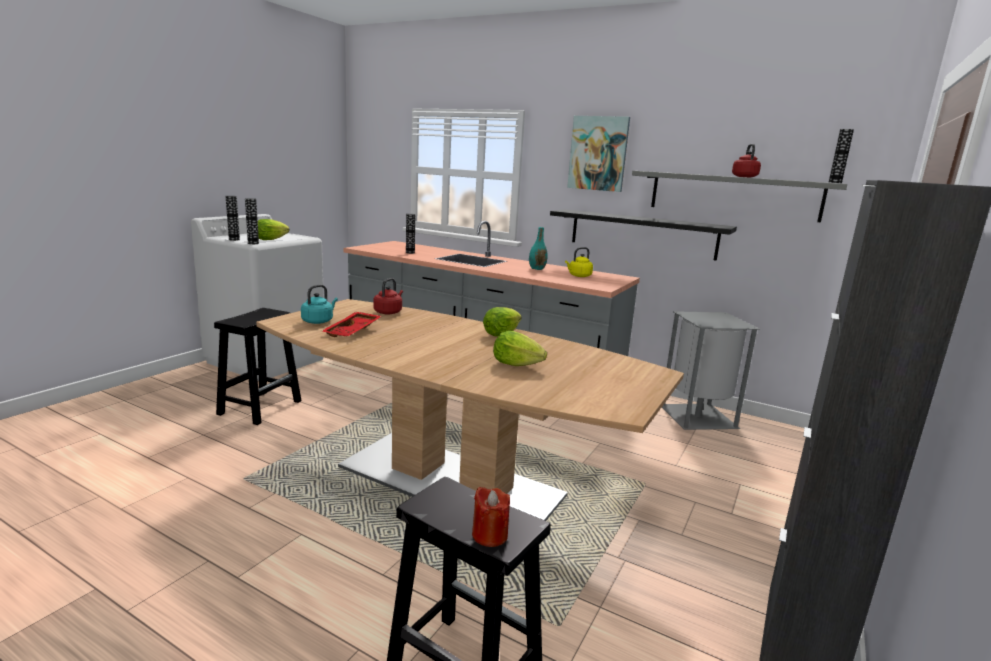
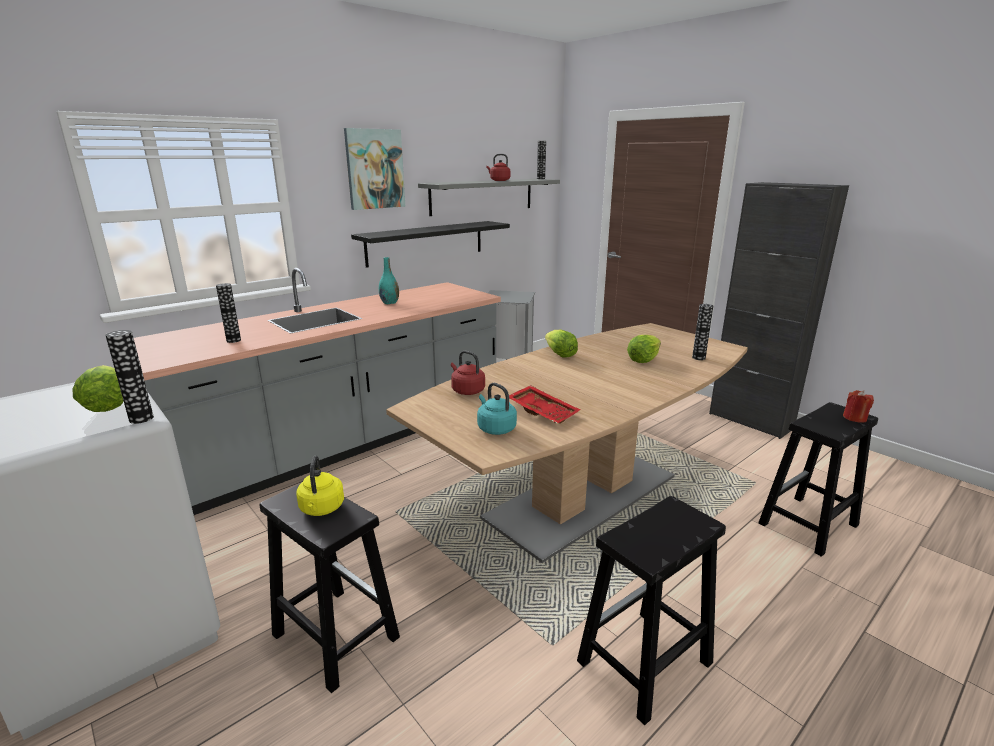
camera: 70 degrees left, 5 degrees up
vase [226,196,240,241] -> vase moved to [692,304,713,360]
yellow kettle [565,247,593,277] -> yellow kettle moved to [297,456,344,516]
none -> black stool [577,496,726,725]

